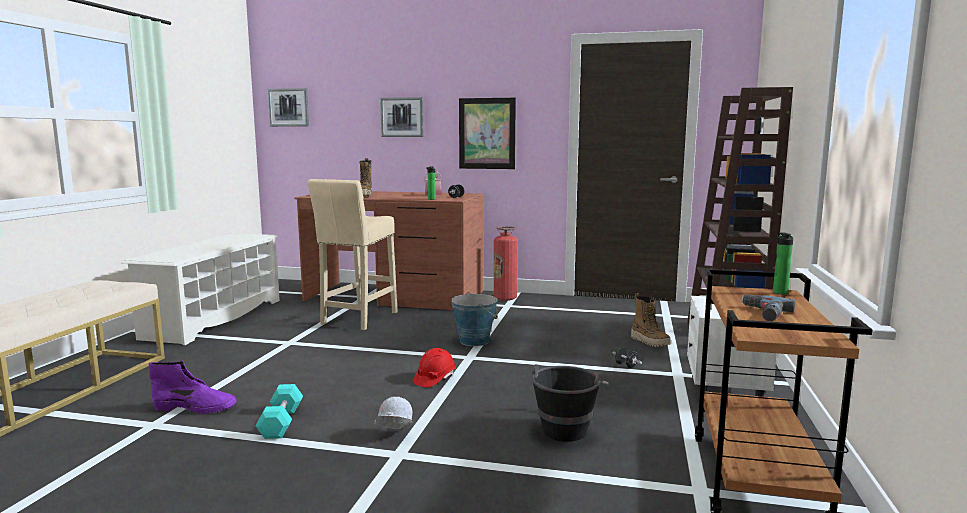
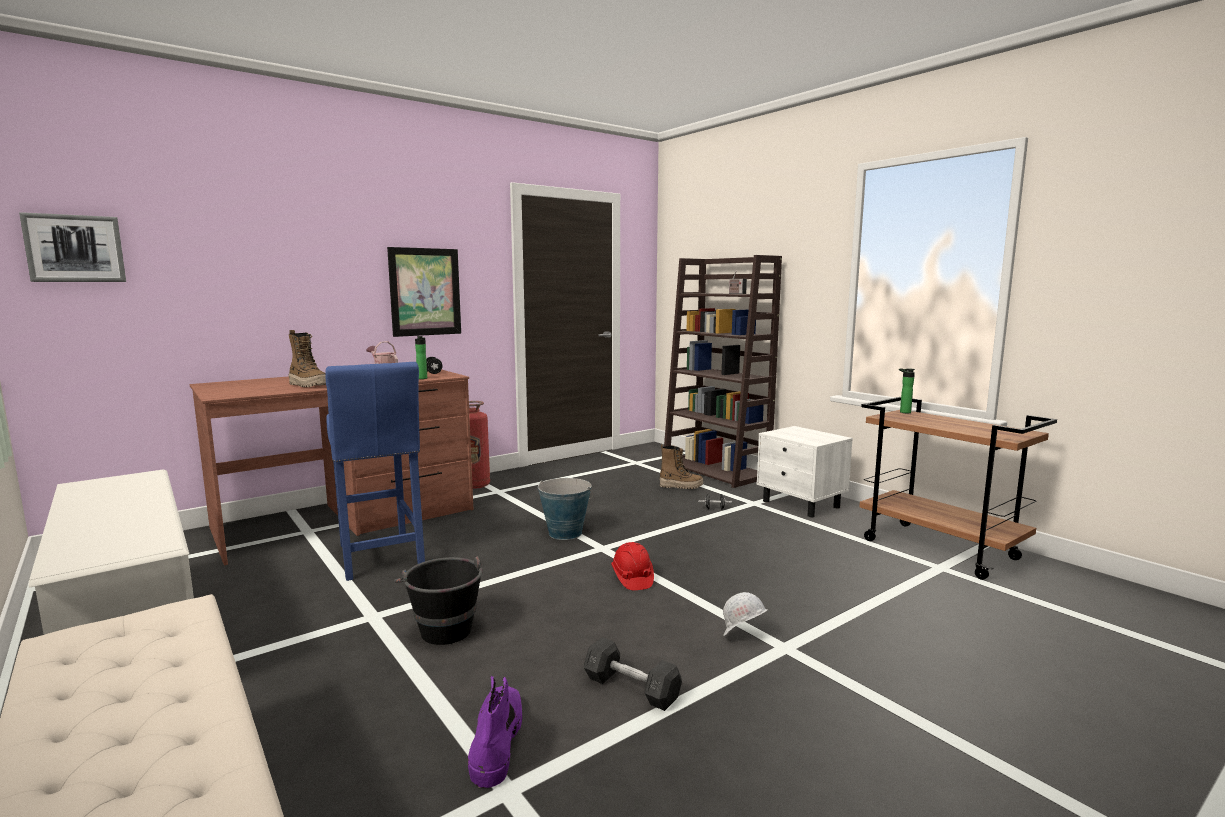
camera: 50 degrees left, 0 degrees up
purple boot [149,360,237,414] -> purple boot turned 45 degrees counterclockwise [468,676,522,788]
turquoise dumbbell [255,384,303,439] -> grey dumbbell [584,637,682,711]
beige stool [307,179,398,330] -> blue stool [325,362,425,581]
picture [380,97,424,137] -> none
black bucket [531,364,609,442] -> black bucket moved to [394,556,483,645]
power drill [740,294,795,321] -> none

